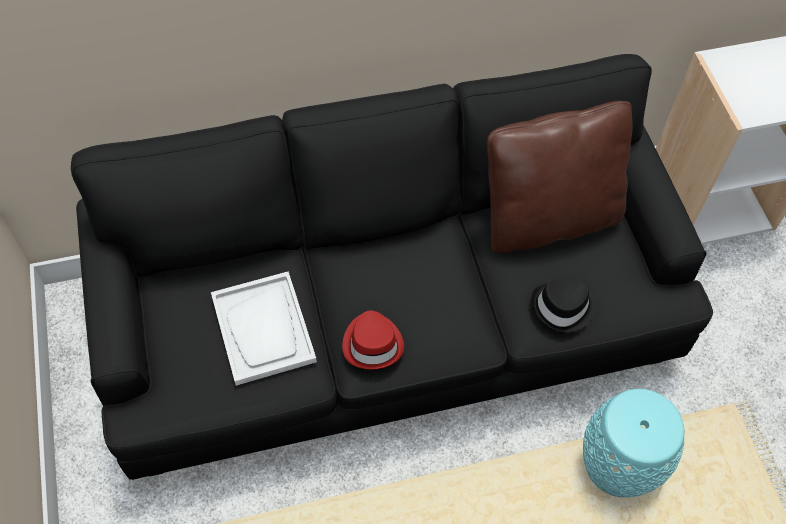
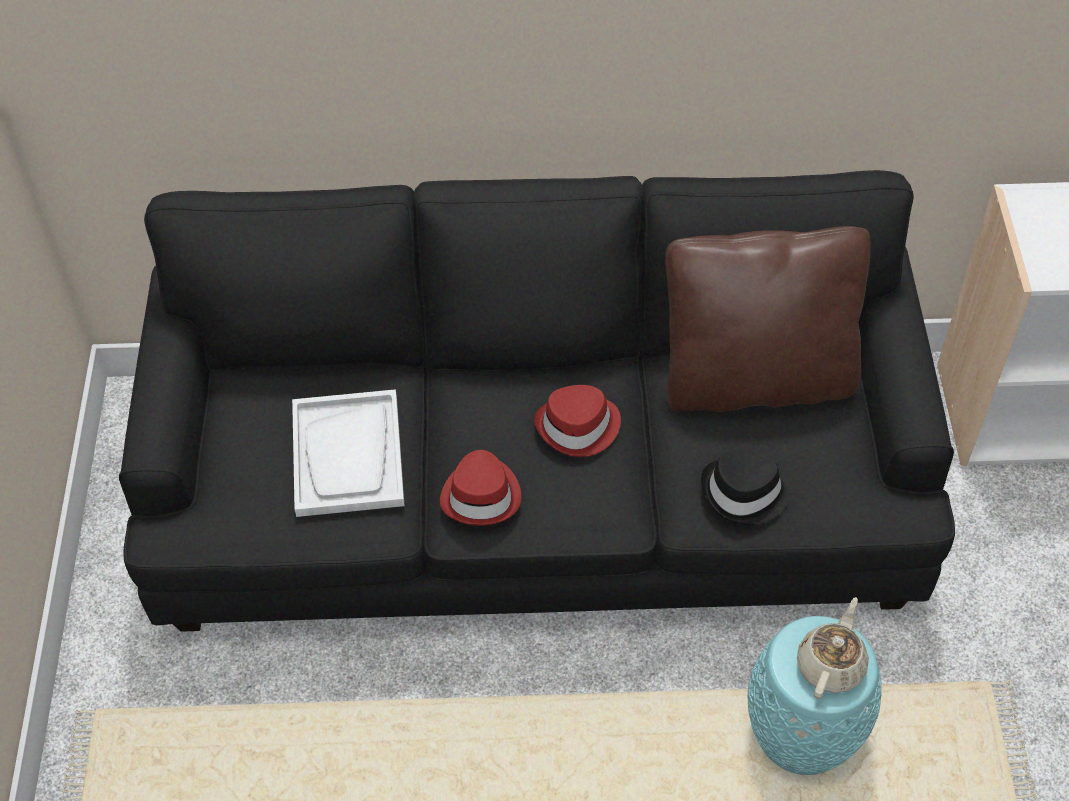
camera: 15 degrees right, 5 degrees down
none -> red hat [534,385,621,457]
none -> beige teapot [797,597,869,699]

